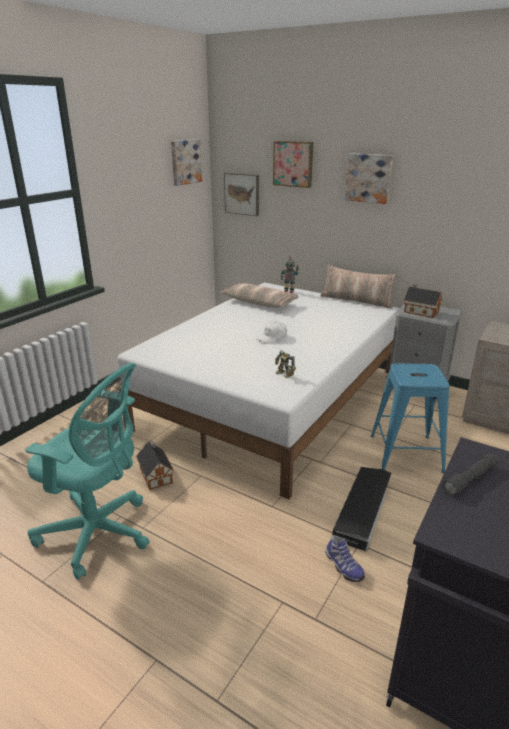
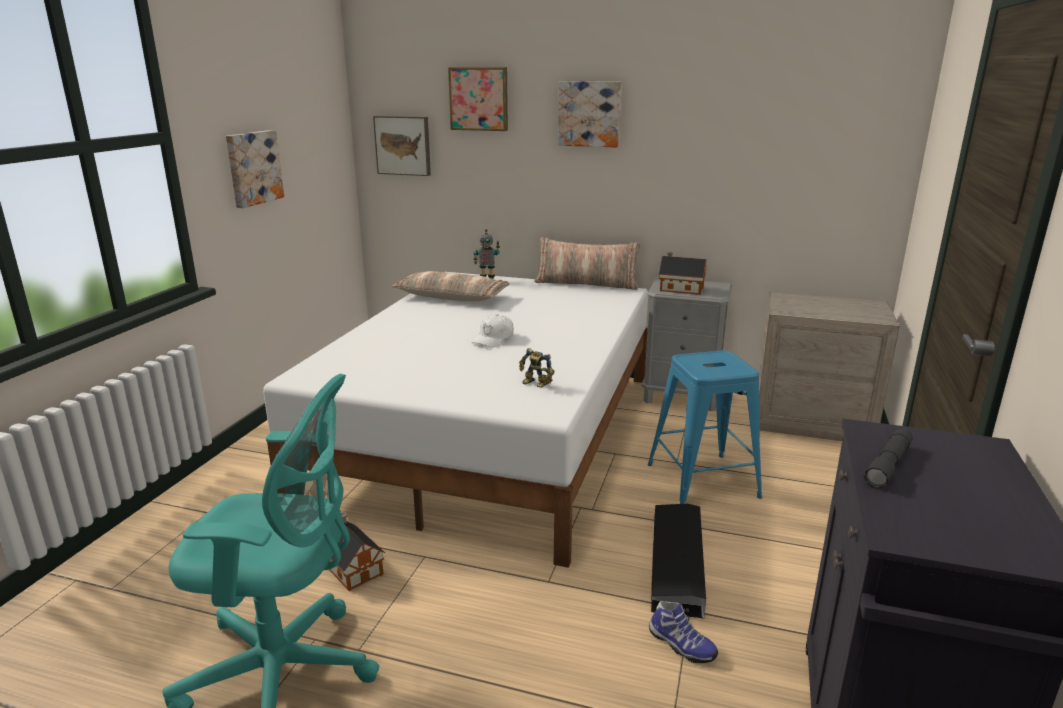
camera: 15 degrees left, 5 degrees down
picture [171,139,202,186] -> picture moved to [226,130,284,208]

